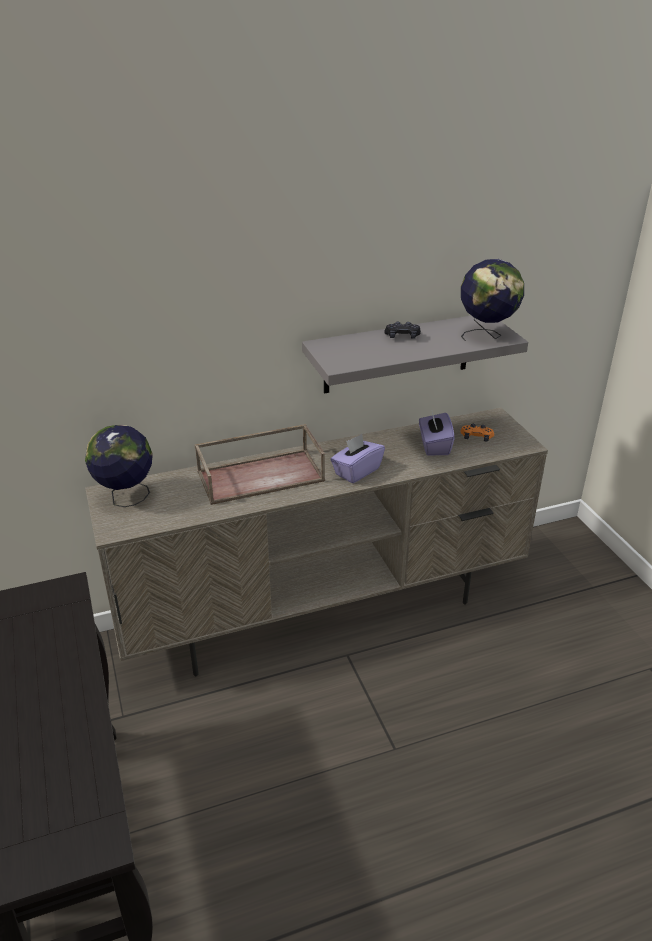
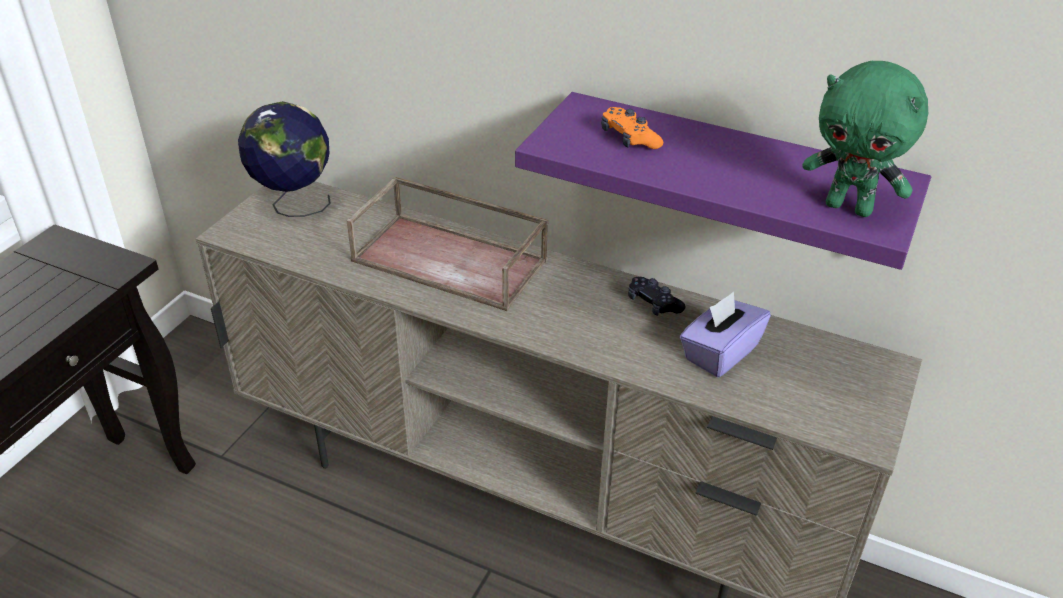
camera: 45 degrees right, 5 degrees up
grey shelf [302,316,528,394] -> purple shelf [515,92,931,270]
purple tissue box [330,434,385,483] -> none
black game controller [384,321,421,339] -> black game controller moved to [628,277,686,316]
orange game controller [460,424,494,441] -> orange game controller moved to [601,107,663,149]
globe [461,259,524,341] -> green plush toy [802,61,928,217]

